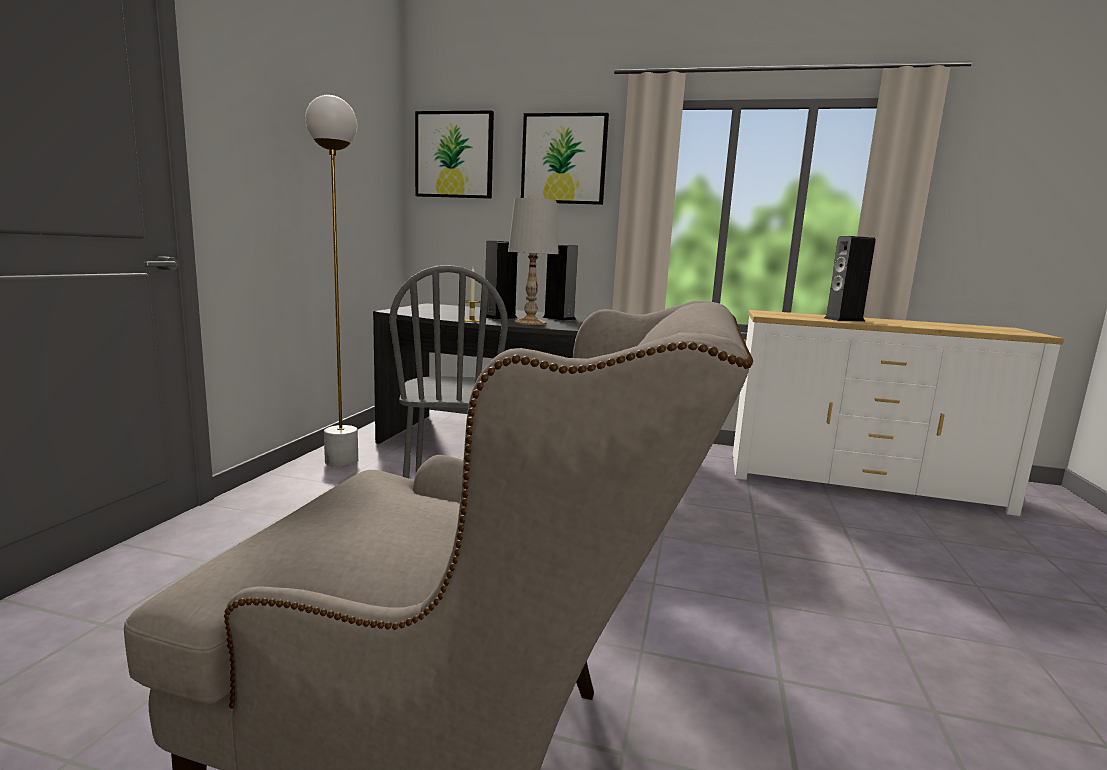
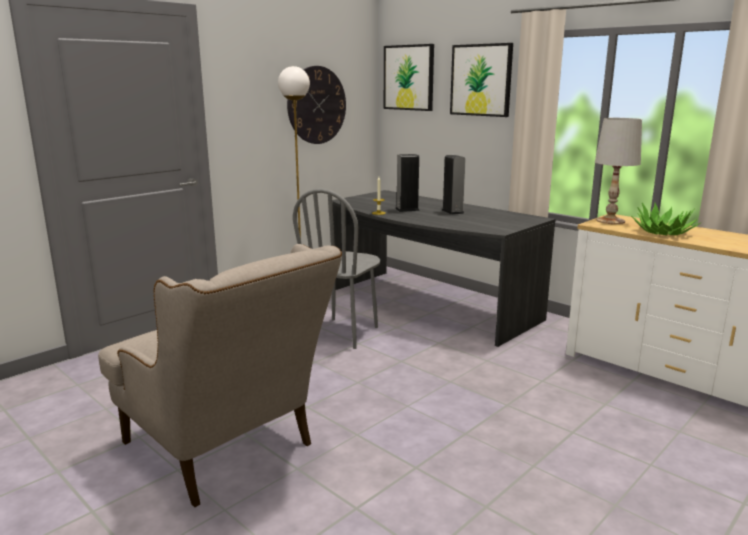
camera: 30 degrees right, 5 degrees up
white table lamp [508,198,559,325] -> white table lamp moved to [595,118,642,224]
speaker [824,236,876,322] -> potted plant [631,203,700,235]
none -> wall clock [287,66,346,144]

